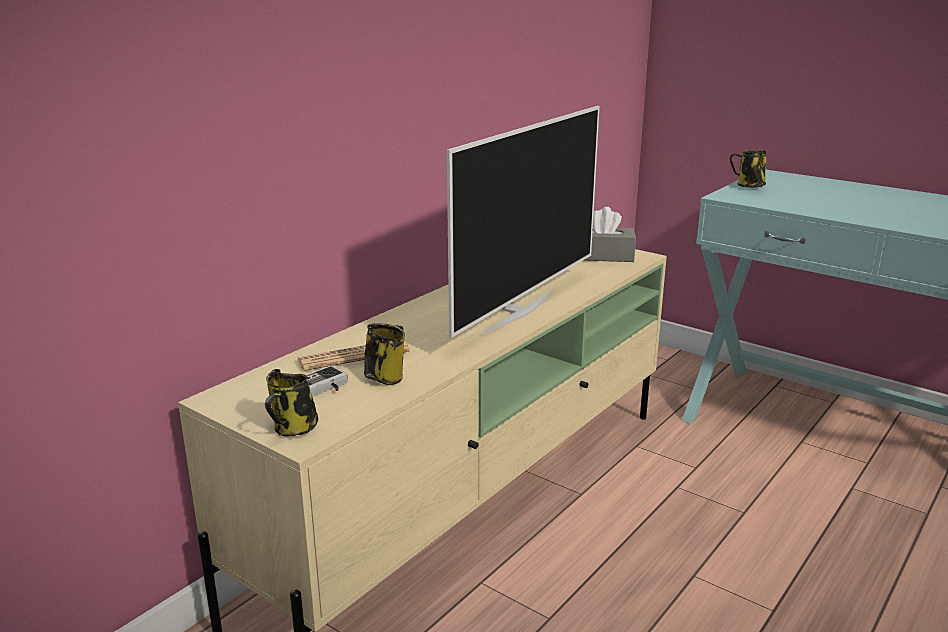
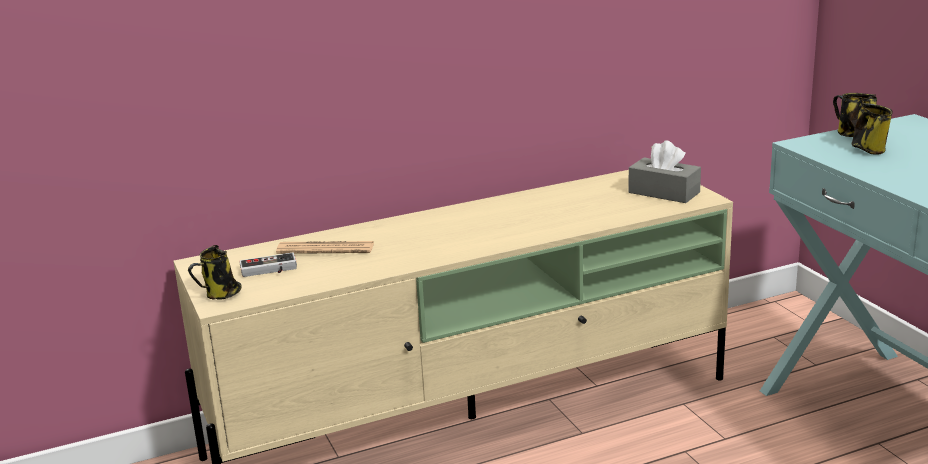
camera: 30 degrees right, 0 degrees up
mug [364,323,405,385] -> mug moved to [851,103,893,155]
television [447,106,600,338] -> none

